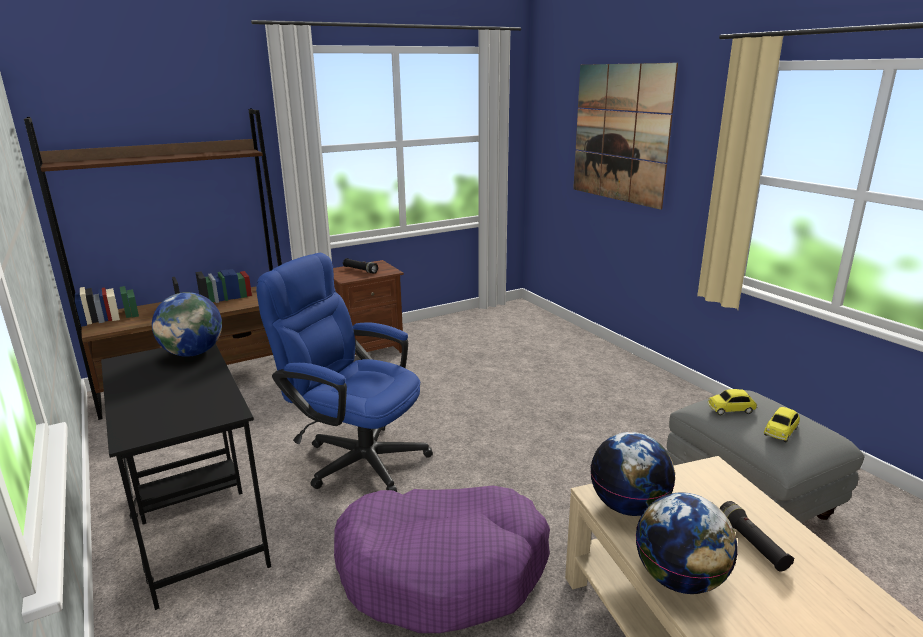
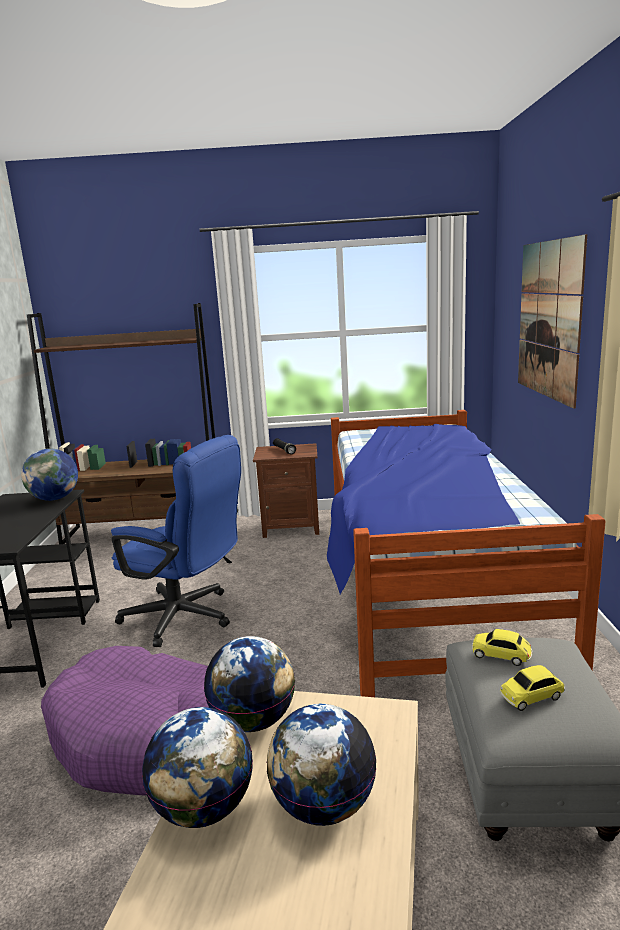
camera: 30 degrees right, 5 degrees down
blue office chair [256,253,433,492] -> blue office chair turned 150 degrees clockwise [111,435,241,647]
black flashlight [720,501,794,572] -> globe [266,704,377,826]
none -> bed [327,410,606,697]

